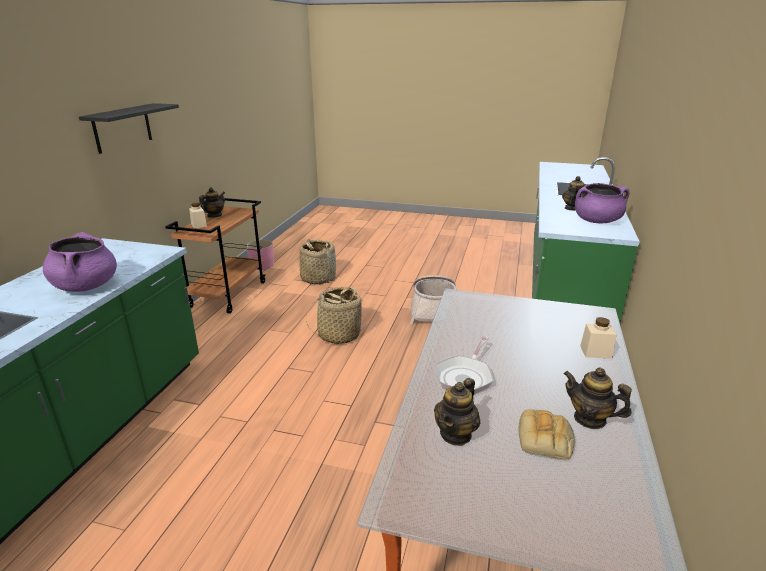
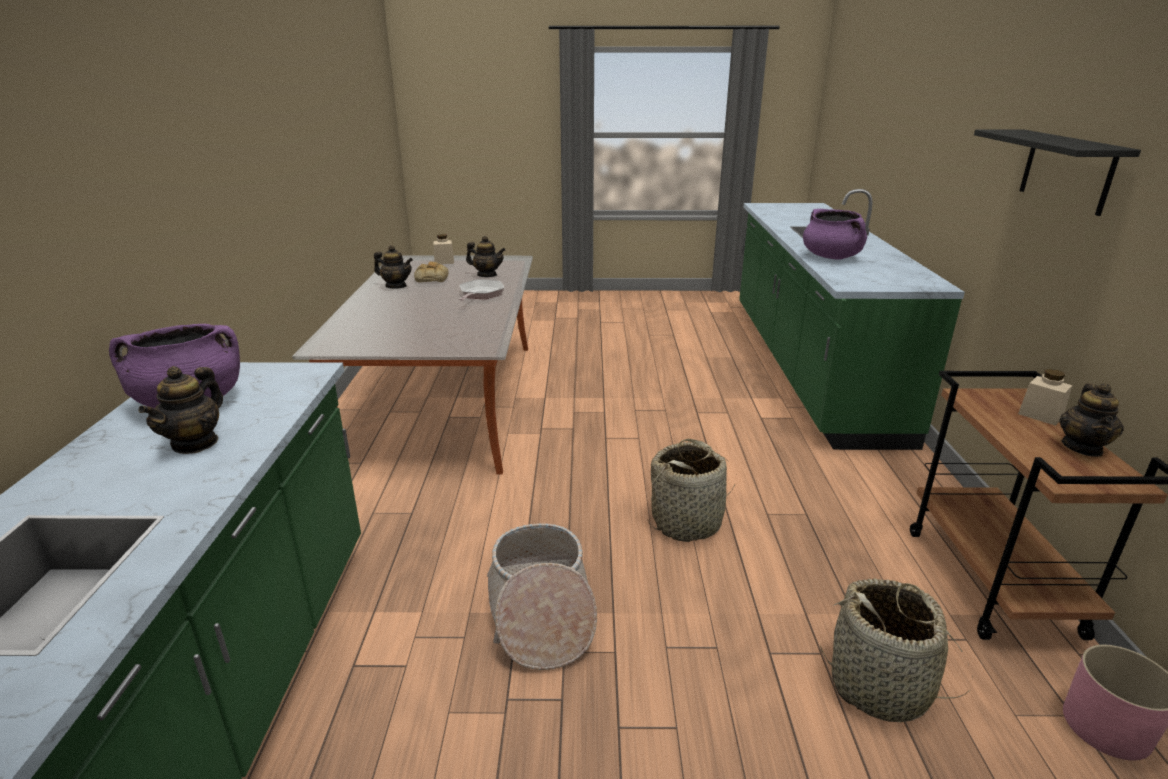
camera: 165 degrees right, 0 degrees up
teapot [434,378,480,446] -> teapot turned 90 degrees clockwise [466,236,505,277]
beige jar [580,317,616,359] -> beige jar moved to [433,234,454,264]

